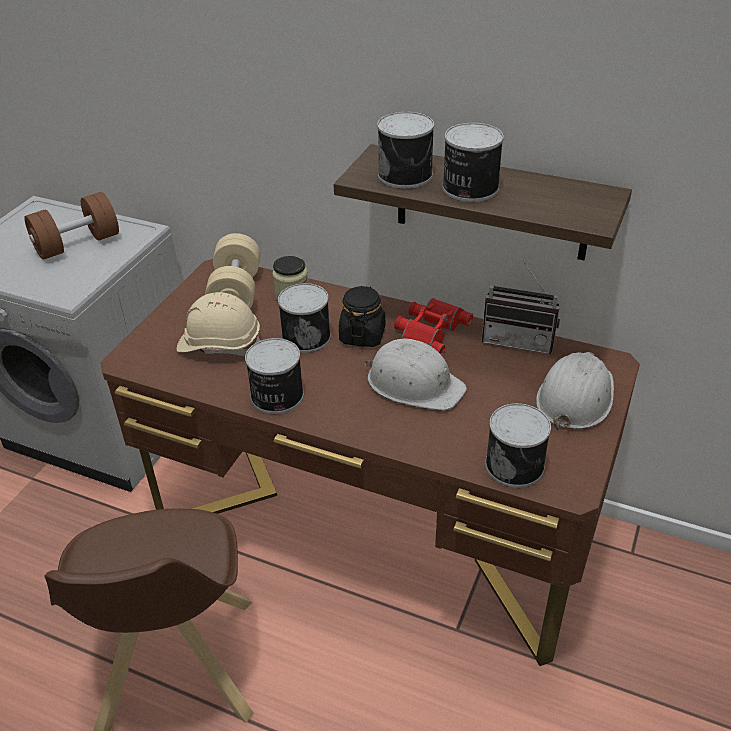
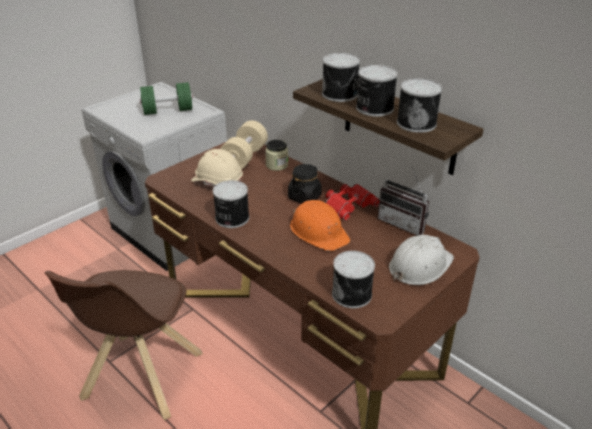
camera: 20 degrees right, 5 degrees down
brown dumbbell [24,192,119,260] -> green dumbbell [140,82,193,115]
can [278,283,331,353] -> can moved to [397,78,442,133]
white hard hat [364,338,467,411] -> orange hard hat [290,200,350,251]

